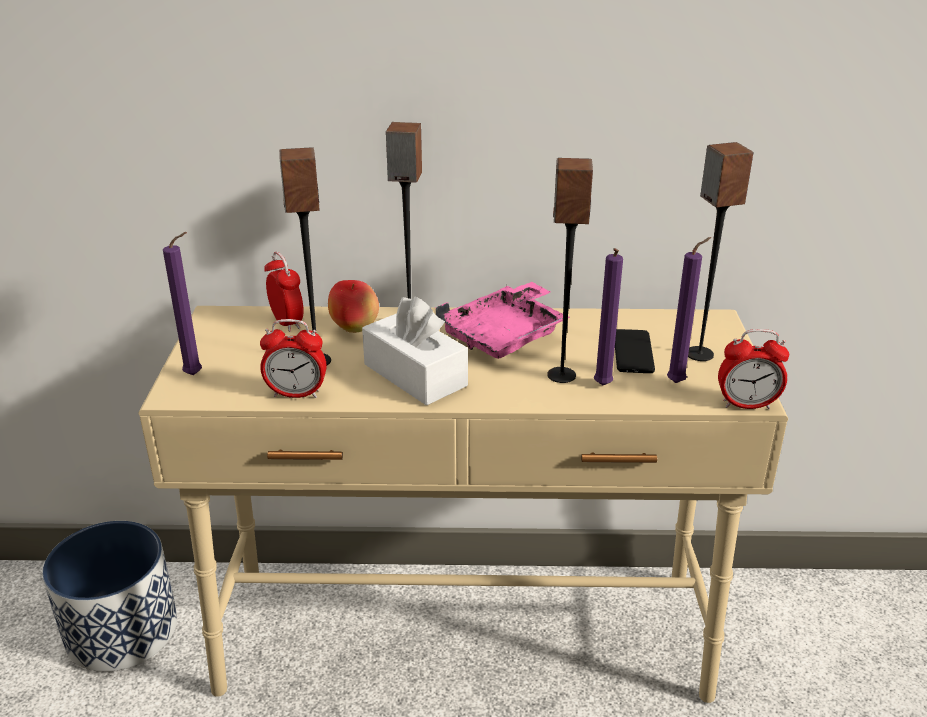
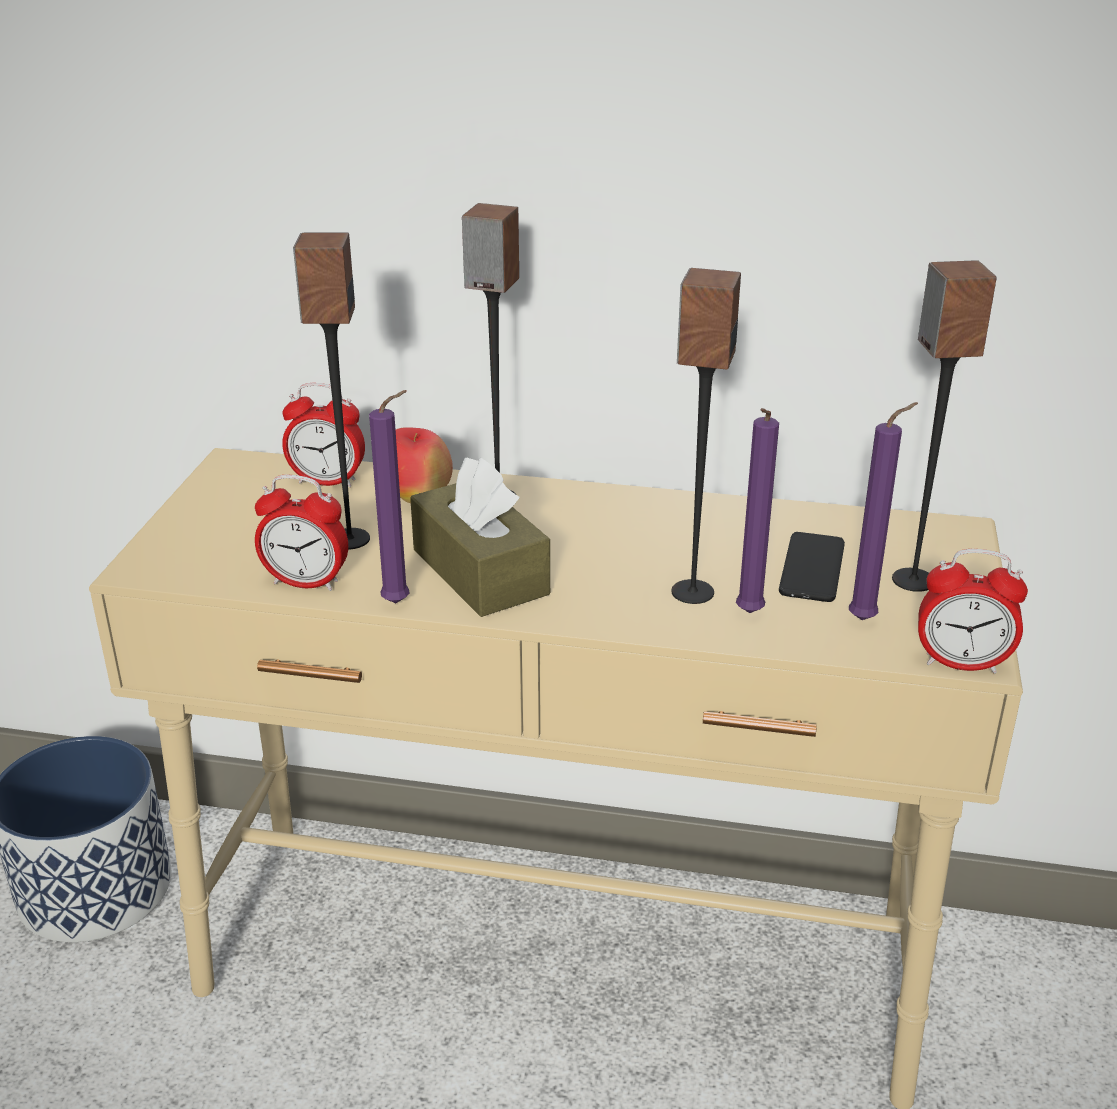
camera: 10 degrees right, 0 degrees up
purple candle [163,232,202,375] -> purple candle moved to [369,390,409,603]
alarm clock [264,252,304,332] -> alarm clock turned 120 degrees clockwise [282,383,365,487]
white tissue box [362,296,468,406] -> brown tissue box [410,457,550,617]
pink tray [435,282,570,359] -> none

